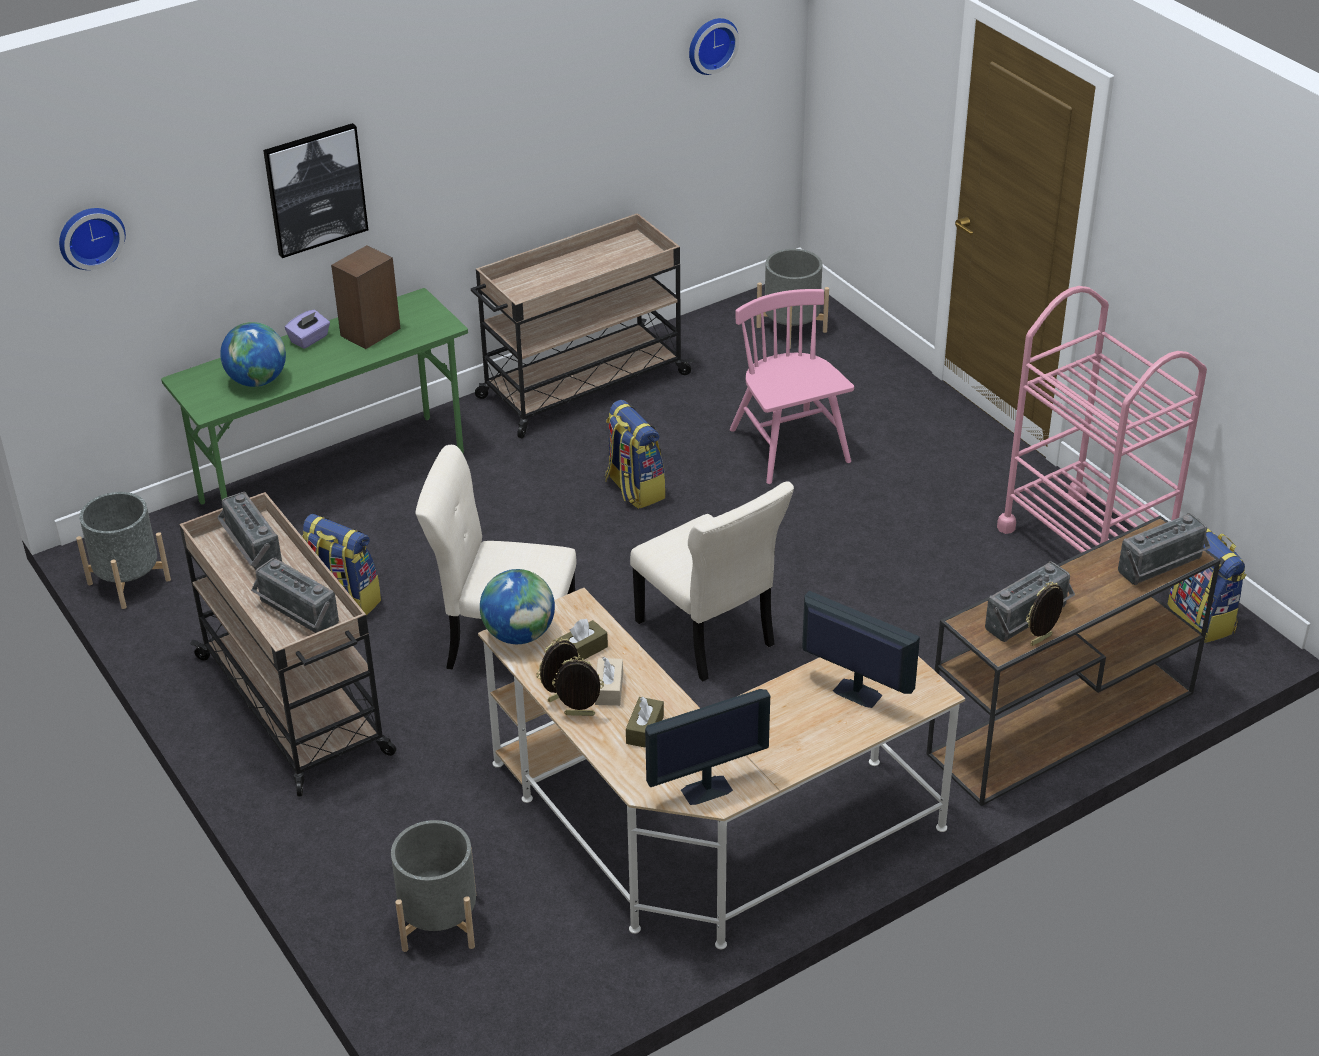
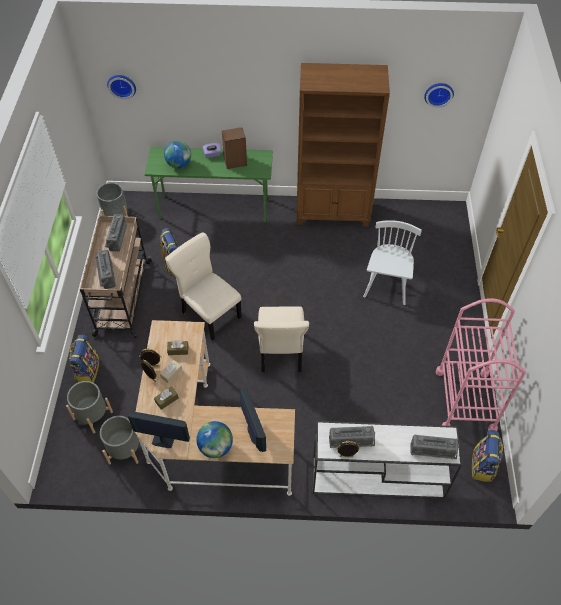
camera: 35 degrees right, 15 degrees up
picture [263,123,368,258] -> none
beige cart [471,213,694,438] -> brown bookcase [296,63,390,227]
globe [480,569,555,644] -> globe moved to [196,421,233,458]
backpack [605,400,665,509] -> backpack moved to [69,335,100,383]
pink chair [730,289,854,484] -> white chair [363,220,422,305]
grey planter [756,249,829,348] -> grey planter moved to [100,416,139,464]
brown console table [927,516,1221,806] -> white console table [313,421,462,499]

